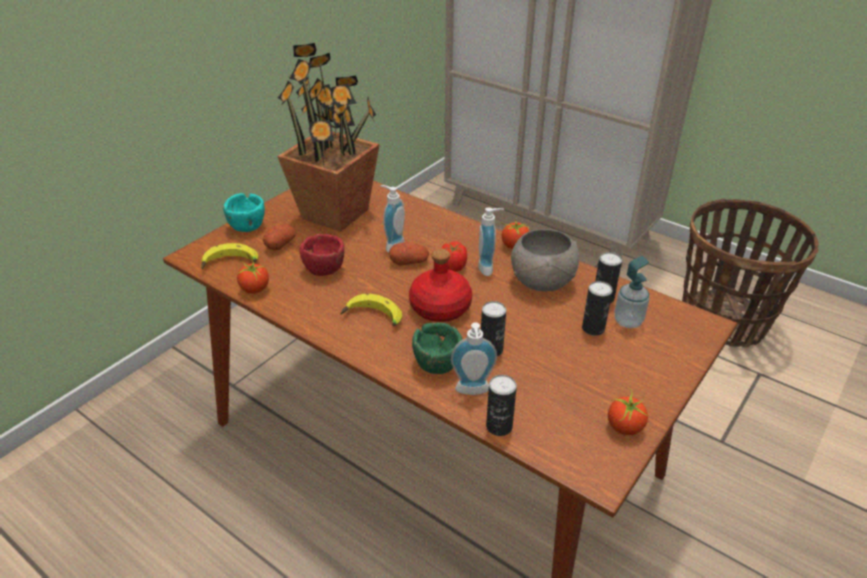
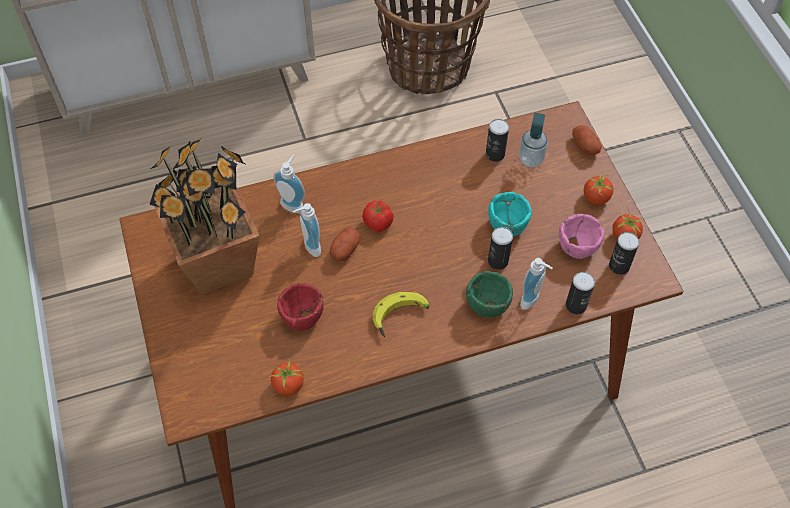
camera: 55 degrees left, 20 degrees up
banana [201,243,258,269] -> none
turquoise bowl [223,193,265,232] -> turquoise bowl moved to [488,192,532,236]
potato [263,224,296,251] -> potato moved to [572,125,602,156]
red bottle [409,249,472,322] -> none
soap dispenser [478,207,504,276] -> soap dispenser moved to [274,155,305,214]
tomato [502,220,531,249] -> tomato moved to [584,173,615,205]
grey bowl [511,229,579,291] -> none
can [582,281,612,336] -> can moved to [609,232,639,275]
none -> pink bowl [559,214,605,259]

